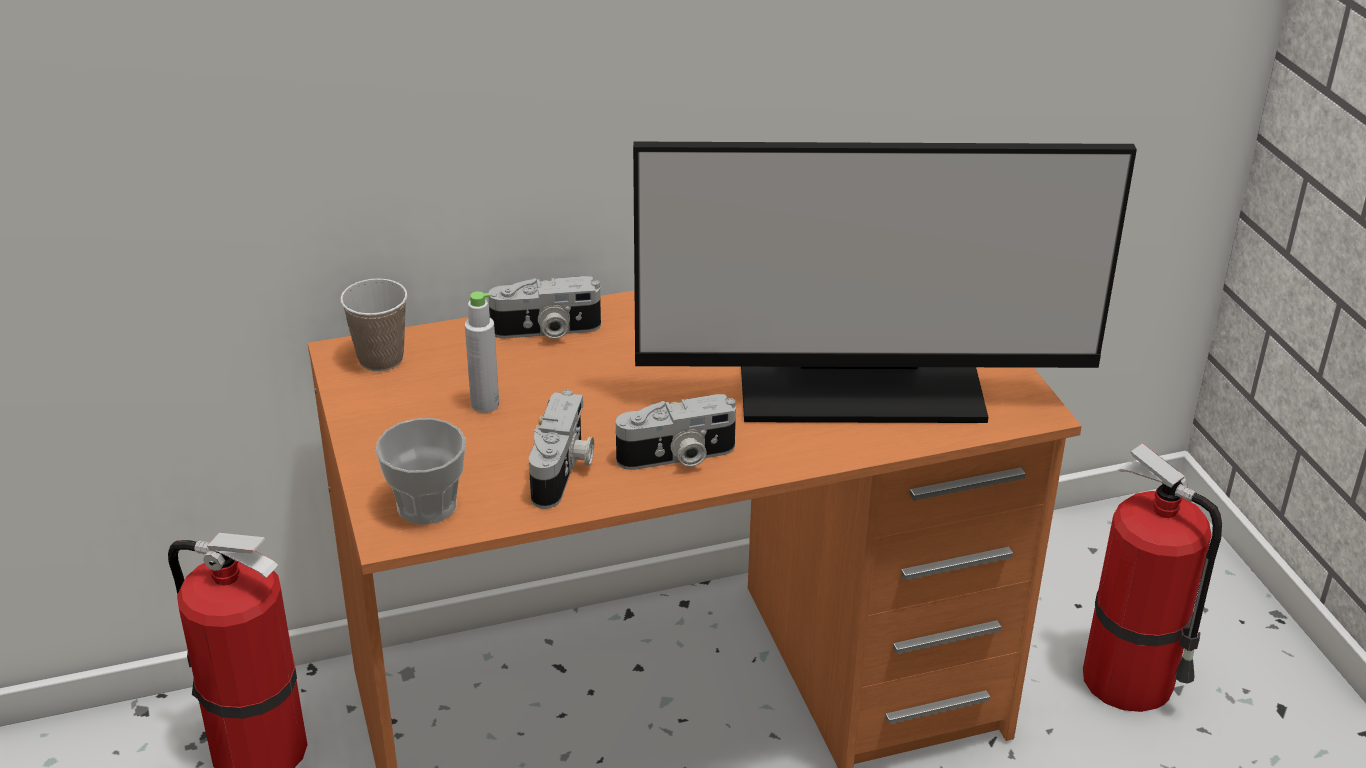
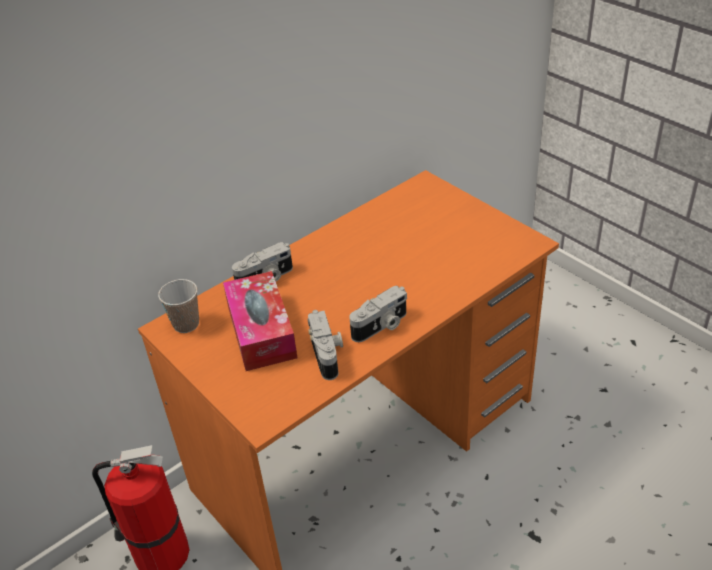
camera: 20 degrees left, 5 degrees up
cup [376,418,466,525] -> none
grey bottle [465,291,499,413] -> tissue box [223,271,297,371]
monitor [633,142,1137,423] -> none
fire extinguisher [1083,443,1222,712] -> none

